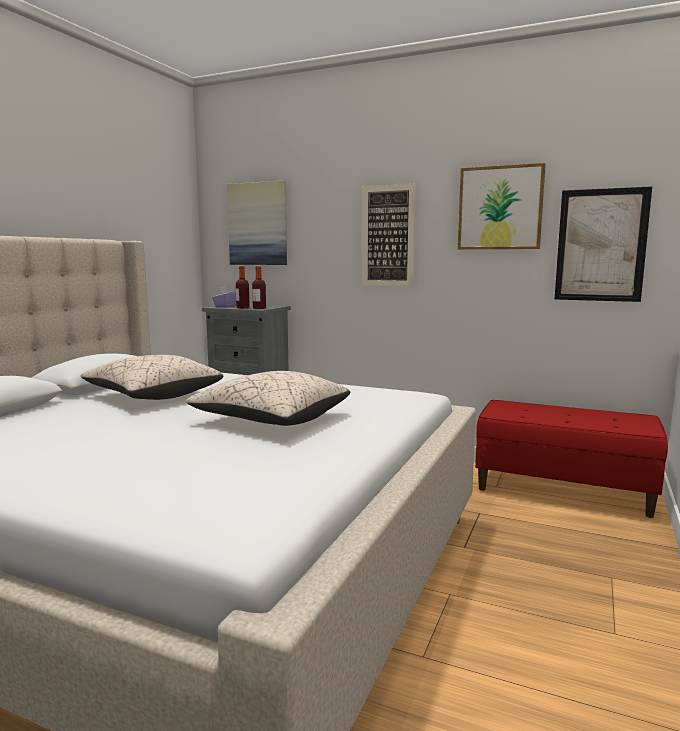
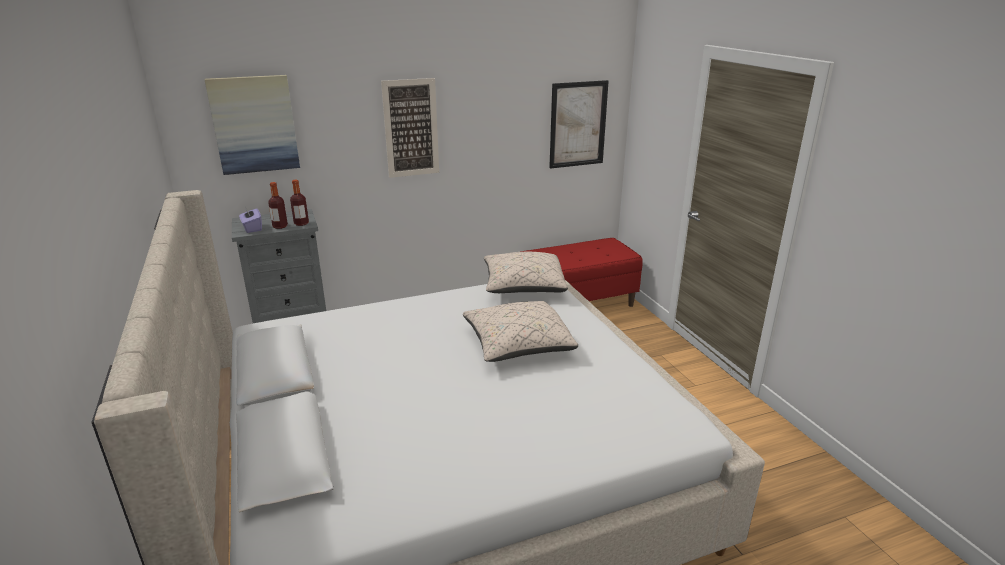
camera: 45 degrees left, 15 degrees up
beige pillow [81,355,223,400] -> beige pillow moved to [484,252,568,293]
picture [458,163,546,249] -> none

